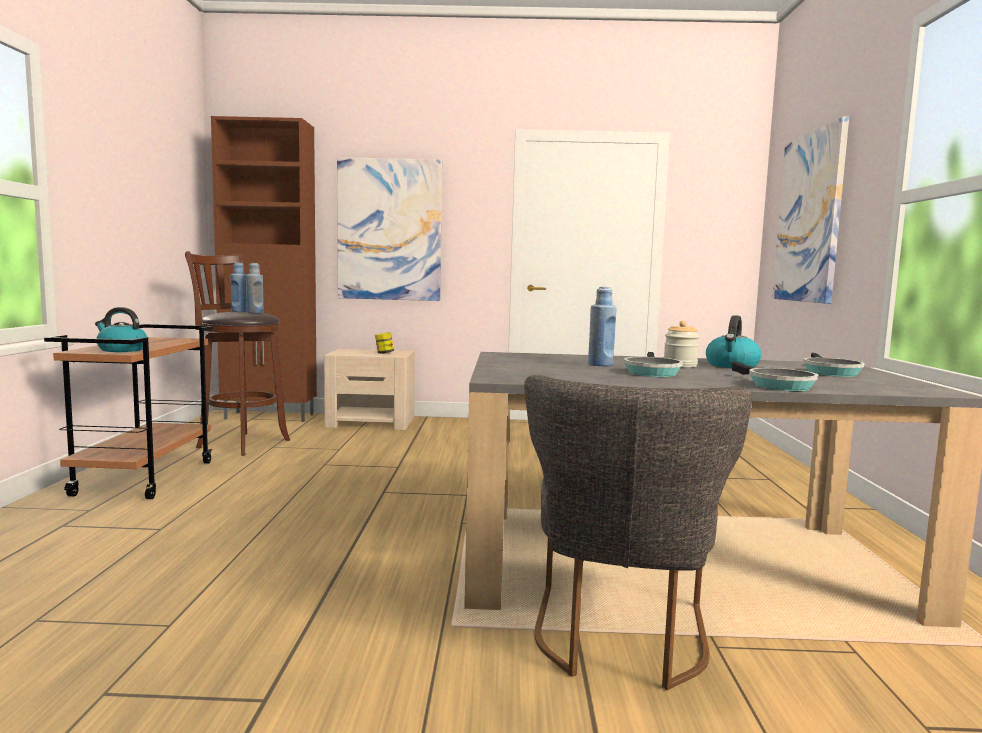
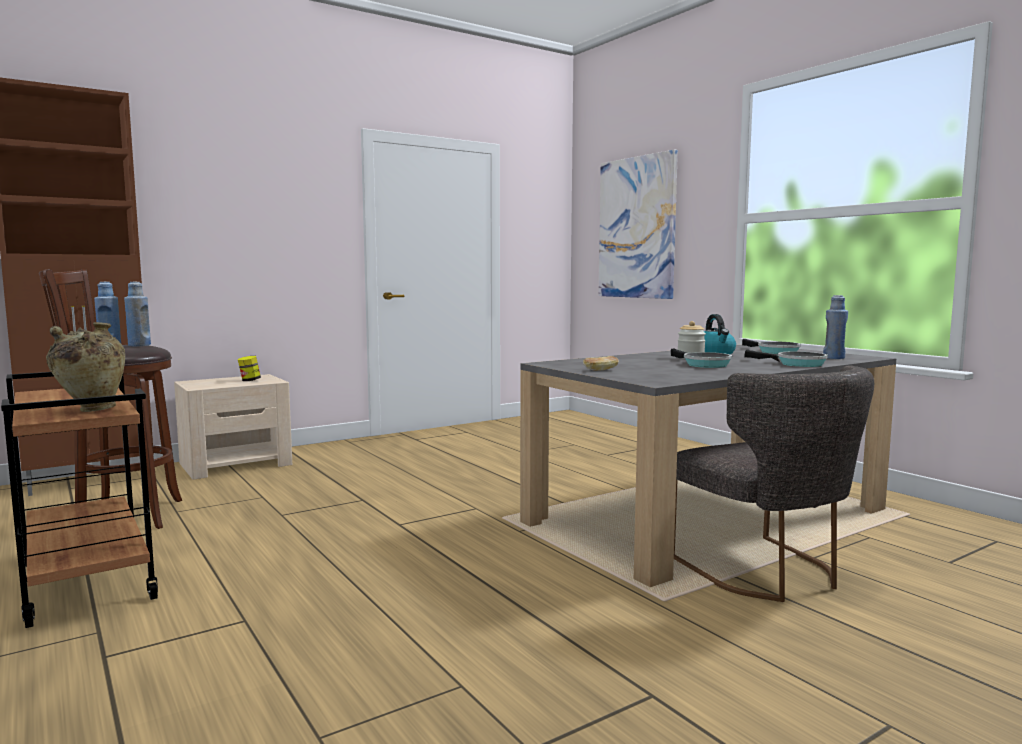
camera: 35 degrees left, 0 degrees up
kettle [95,307,147,352] -> beige vase [46,322,125,412]
picture [337,157,442,301] -> none
blue bottle [588,287,617,366] -> blue bottle moved to [823,295,848,359]
none -> bread [583,356,619,371]

